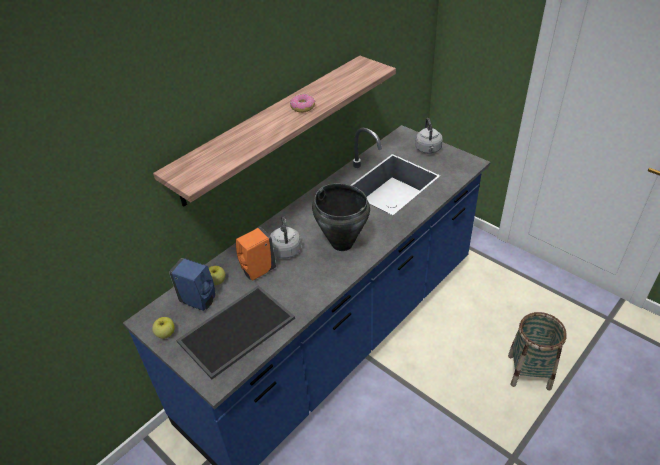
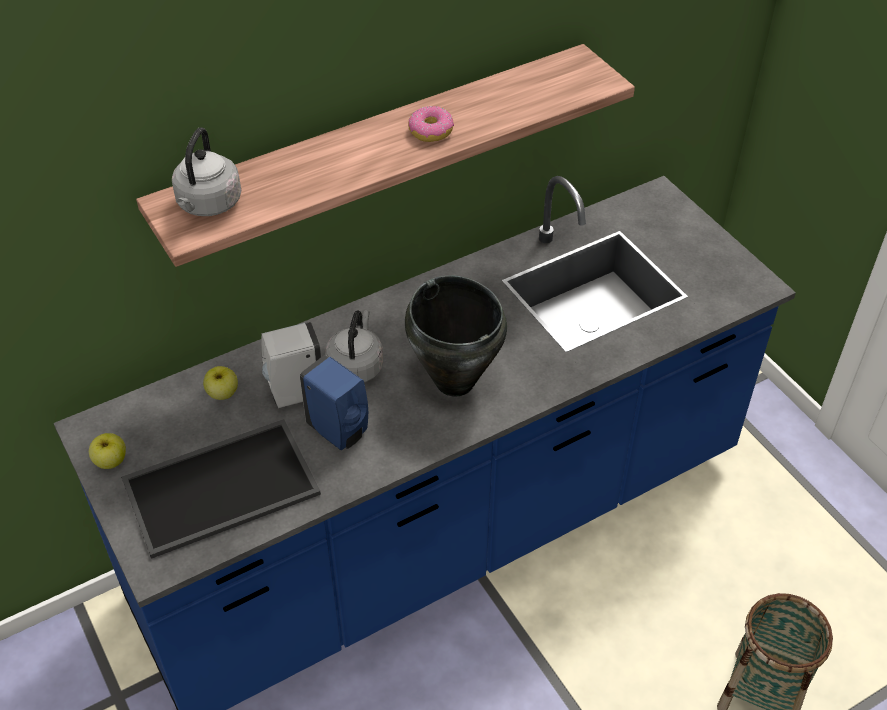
camera: 15 degrees right, 5 degrees up
blue soap dispenser [169,258,215,311] -> blue soap dispenser moved to [300,355,368,450]
orange soap dispenser [236,227,276,281] -> white soap dispenser [261,322,321,408]
grey kettle [415,118,443,154] -> grey kettle moved to [172,127,241,216]

